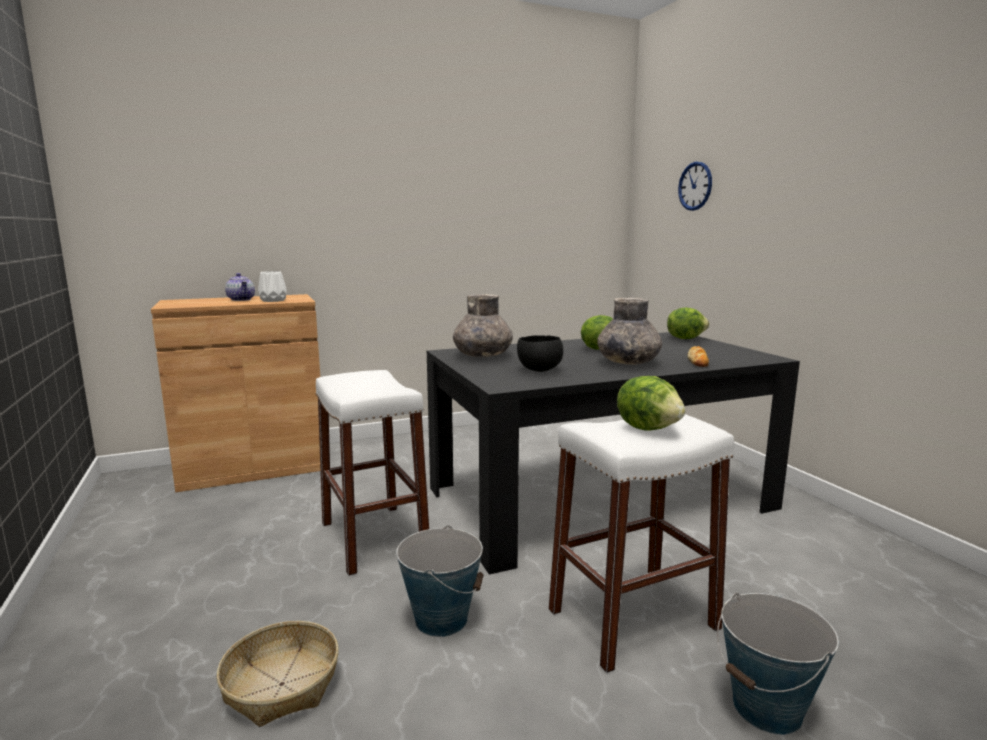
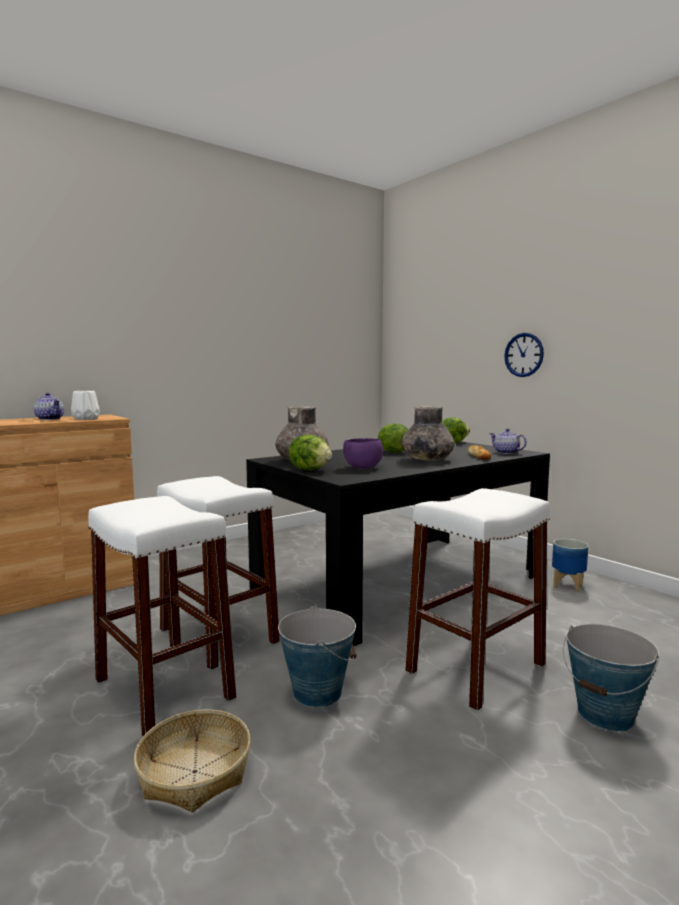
camera: 15 degrees left, 5 degrees down
black bowl [517,335,563,372] -> purple bowl [343,438,383,469]
lettuce [617,376,685,431] -> lettuce moved to [289,435,332,470]
wall clock [678,162,712,211] -> wall clock moved to [504,333,544,377]
none -> white stool [88,496,236,736]
none -> teapot [489,429,527,454]
none -> planter [552,539,589,592]

